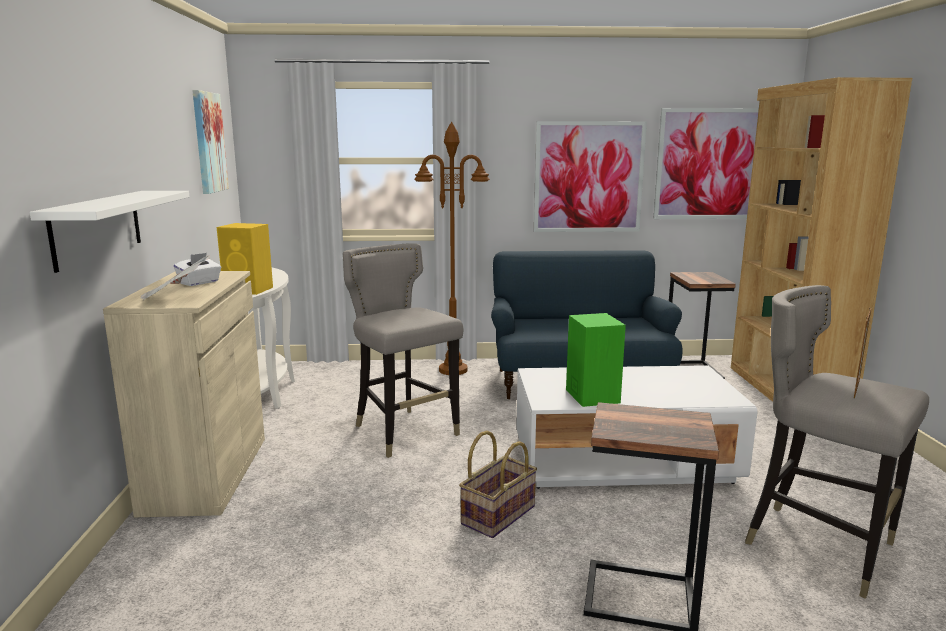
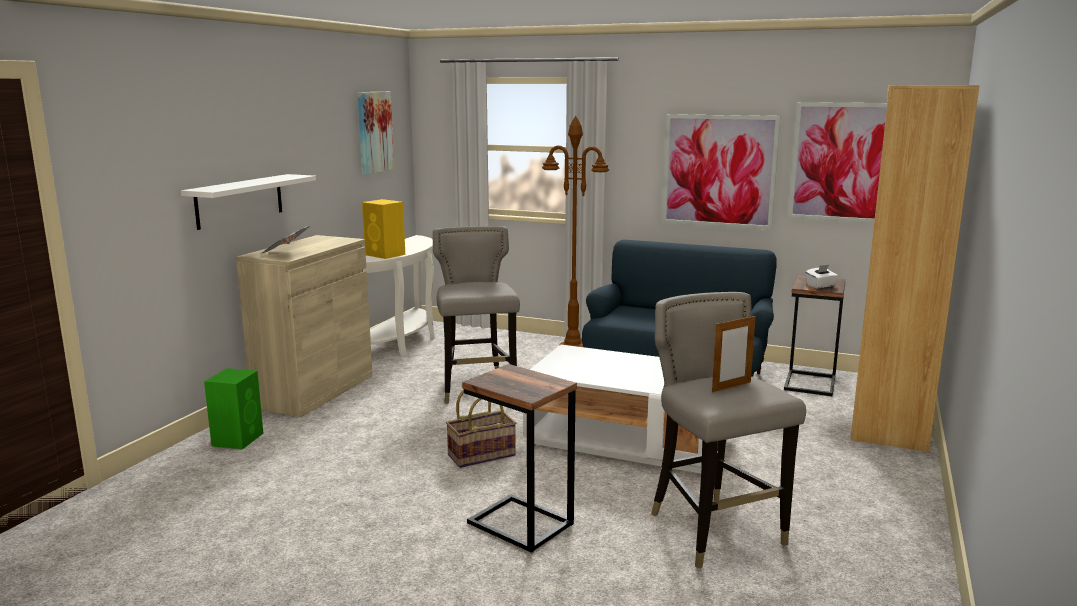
camera: 25 degrees right, 0 degrees up
white tissue box [174,253,221,286] -> white tissue box moved to [805,265,838,288]
green speaker [566,313,626,407] -> green speaker moved to [204,368,264,449]

